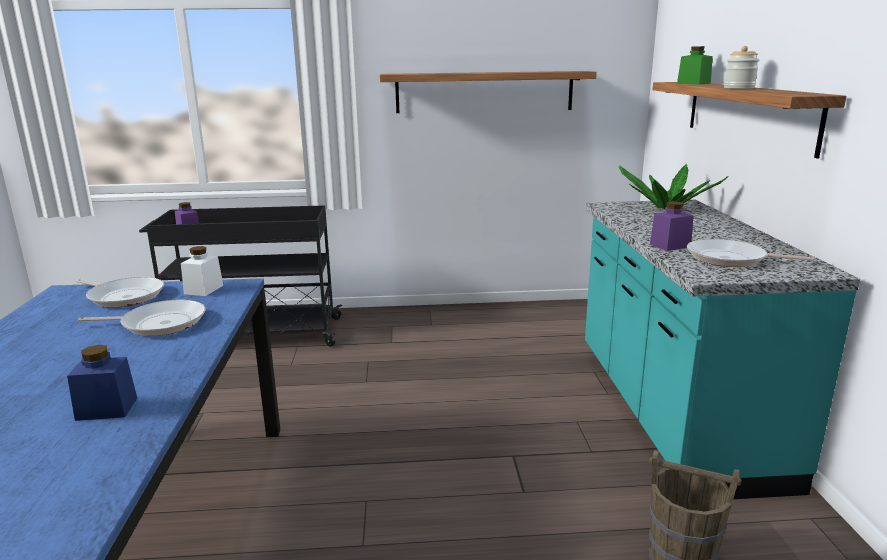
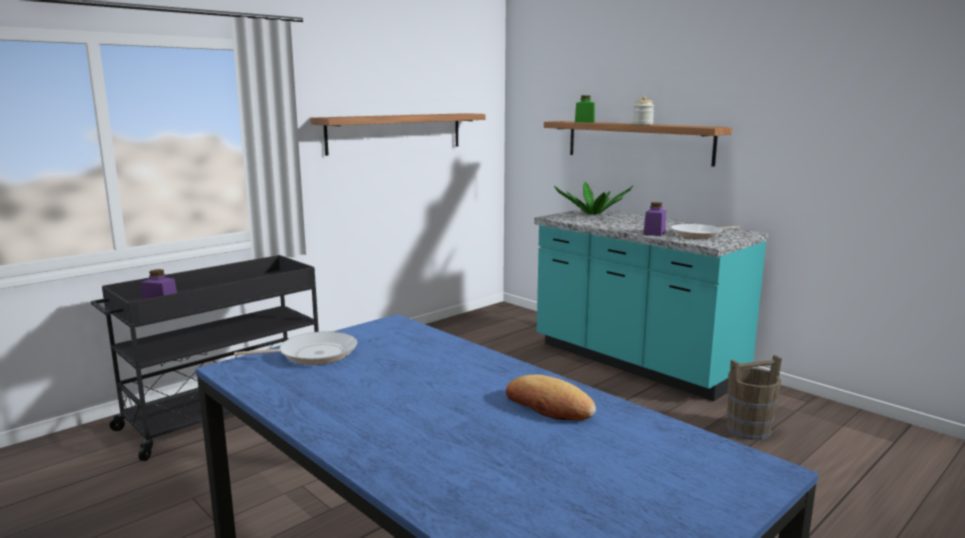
camera: 40 degrees left, 5 degrees down
blue jar [67,345,137,421] -> bread [506,375,596,420]
frying pan [78,300,205,336] -> none
white jar [181,246,223,296] -> none

